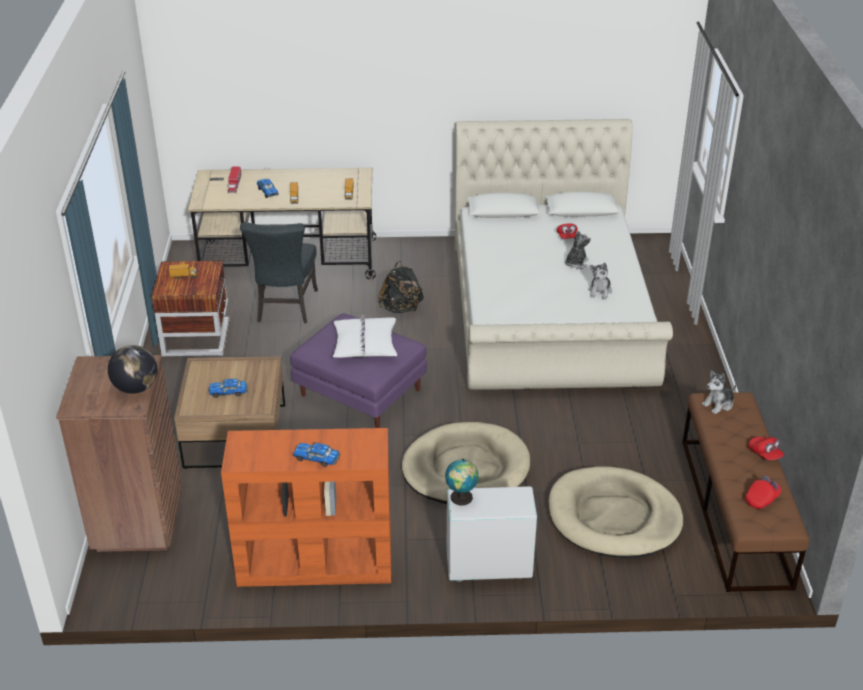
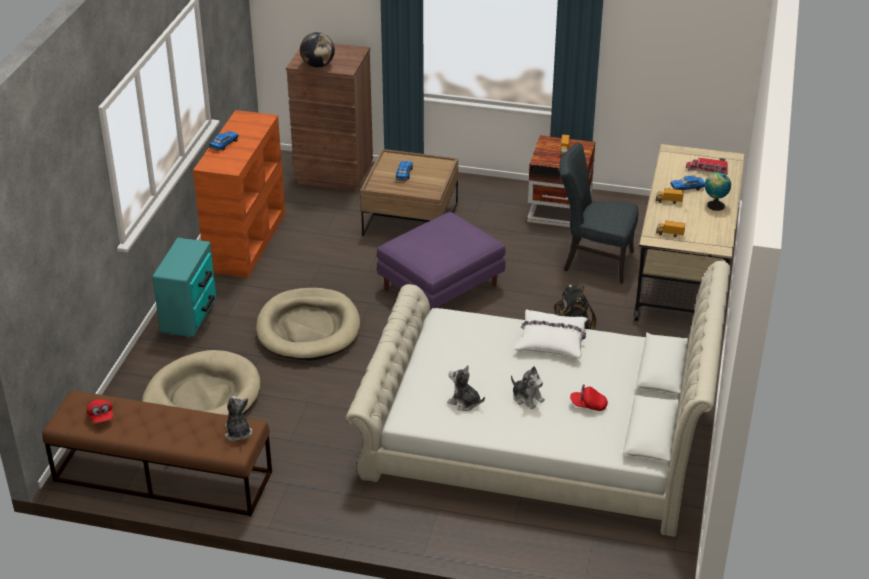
camera: 105 degrees right, 0 degrees up
white pillow [332,315,397,358] -> white pillow moved to [514,309,588,358]
globe [445,458,478,506] -> globe moved to [705,172,731,211]
white nightstand [446,486,537,582] -> turquoise nightstand [152,238,217,338]
red cap [748,437,784,460] -> none

